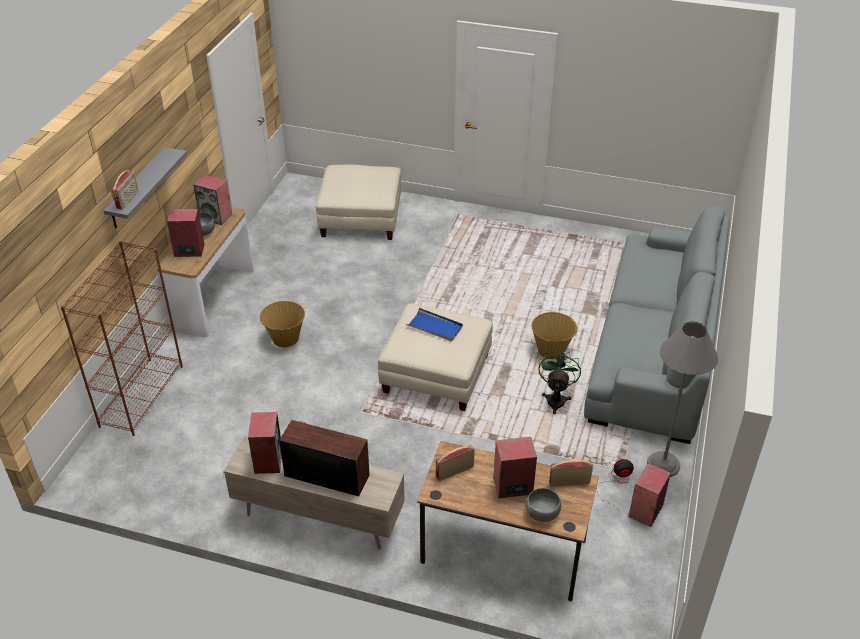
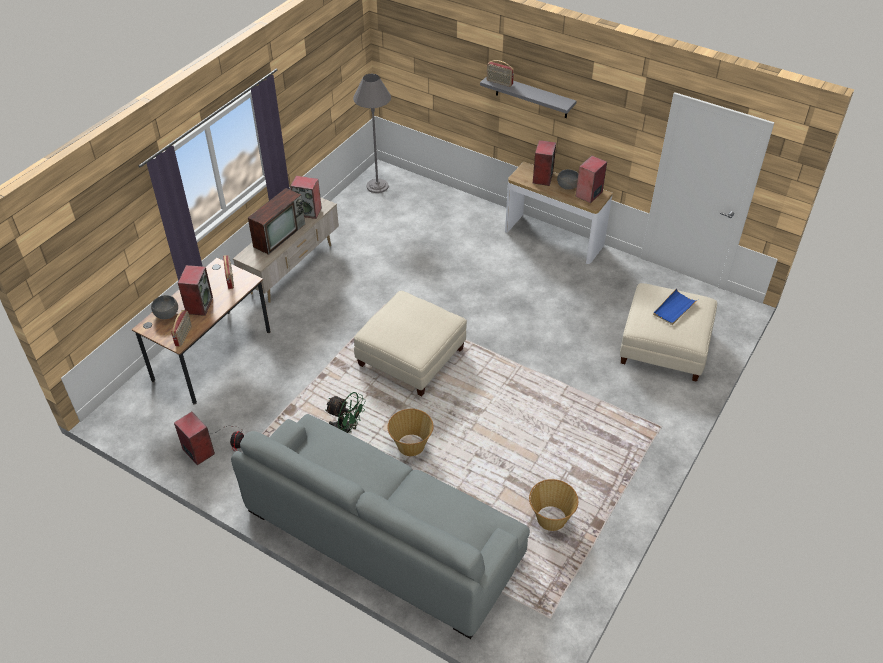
camera: 105 degrees right, 5 degrees up
brown bookcase [61,241,183,436] -> none
basket [260,301,305,347] -> basket moved to [529,479,578,531]
blue tray [406,308,463,341] -> blue tray moved to [653,288,698,325]
grey floor lamp [647,322,718,477] -> grey floor lamp moved to [353,74,391,193]

